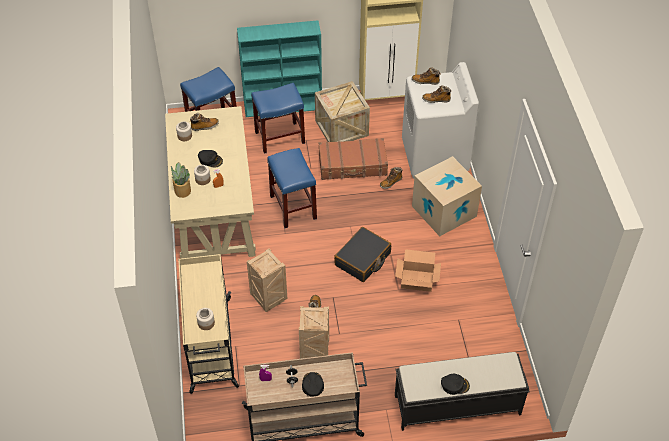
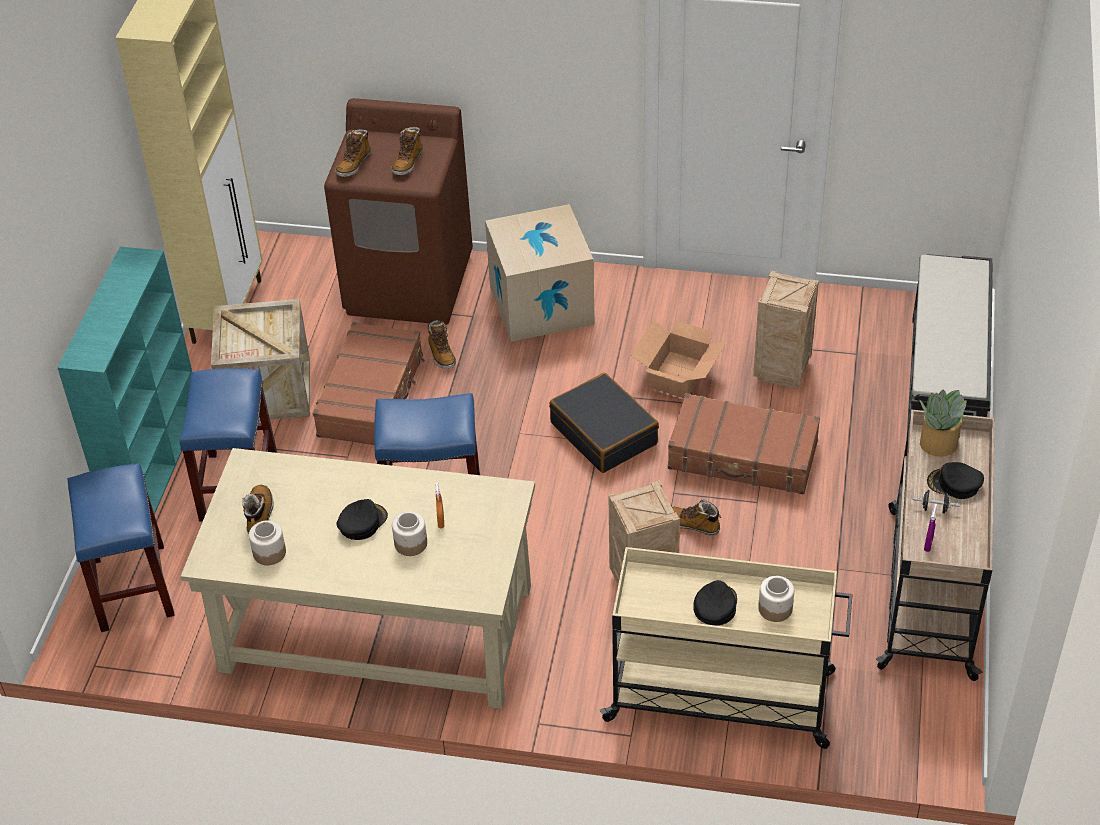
camera: 70 degrees left, 5 degrees down
potted plant [171,162,191,198] -> potted plant moved to [919,389,967,457]
crate [299,306,329,359] -> crate moved to [753,271,819,389]
white washing machine [402,62,479,179] -> brown washing machine [324,98,473,325]
black cap [441,374,470,395] -> black cap moved to [693,580,737,625]
none -> brown suitcase [668,393,820,495]

